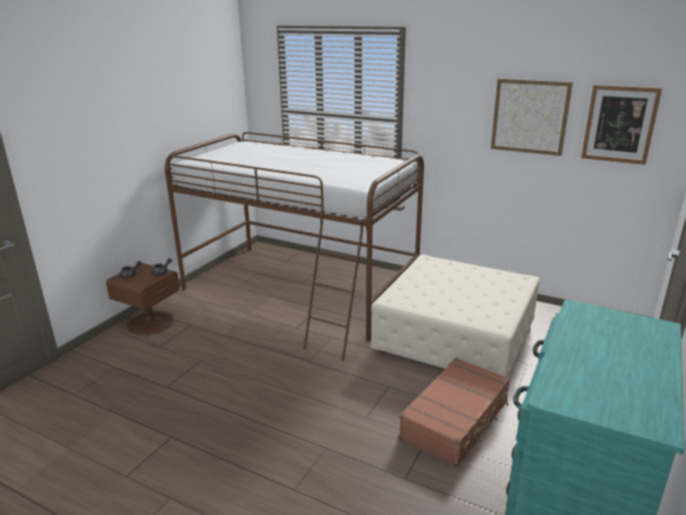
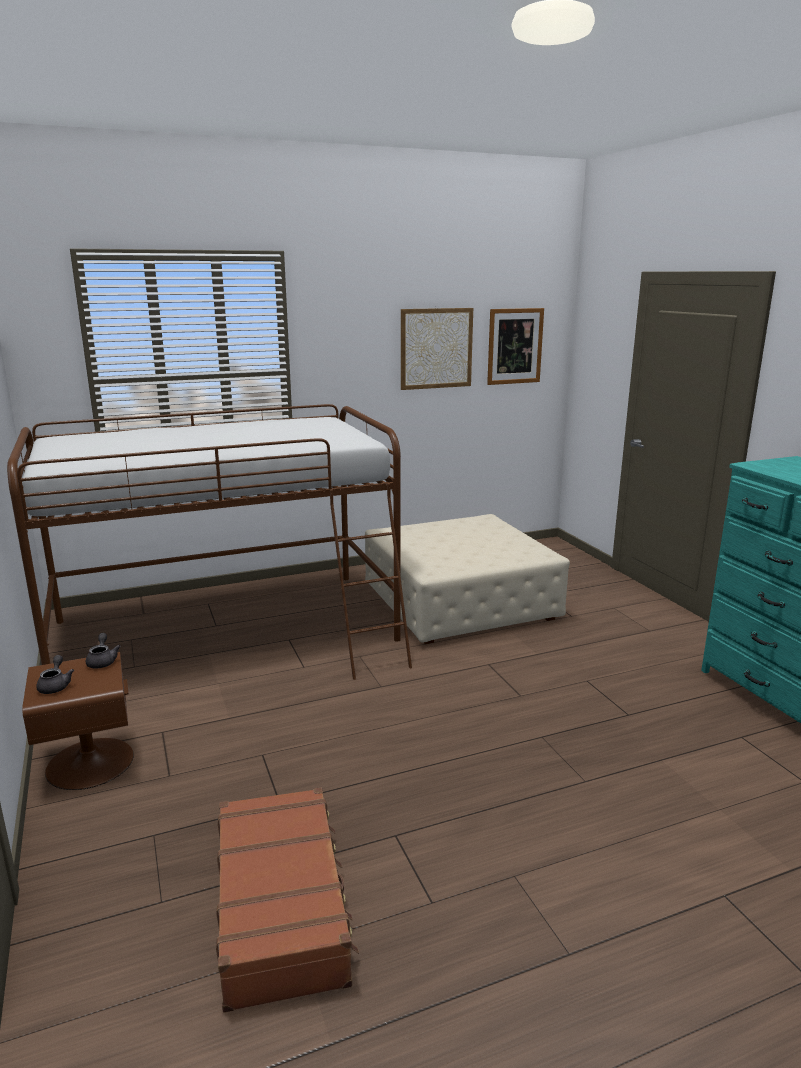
camera: 50 degrees left, 5 degrees down
brown suitcase [399,358,510,467] -> brown suitcase moved to [216,788,359,1013]

